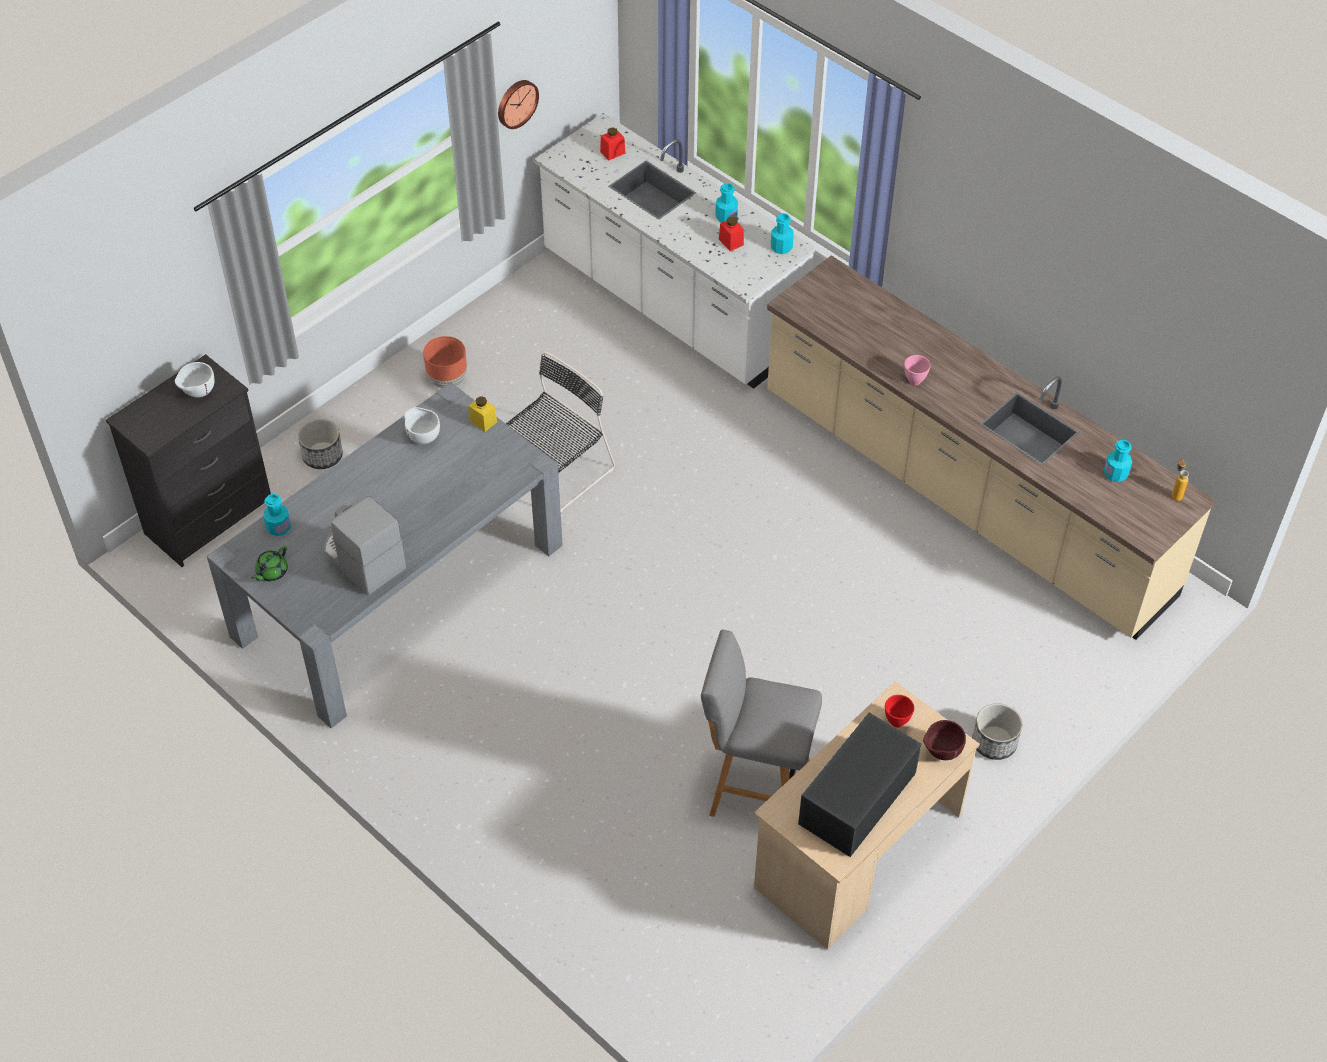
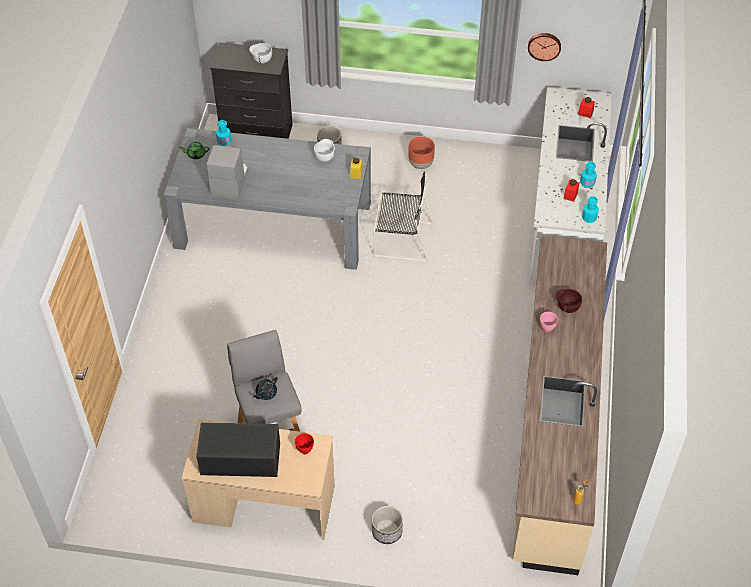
camera: 55 degrees right, 0 degrees up
brown bowl [923,720,966,760] -> brown bowl moved to [556,289,582,313]
turquoise bottle [1104,440,1132,482] -> none
none -> black teapot [253,377,278,400]

